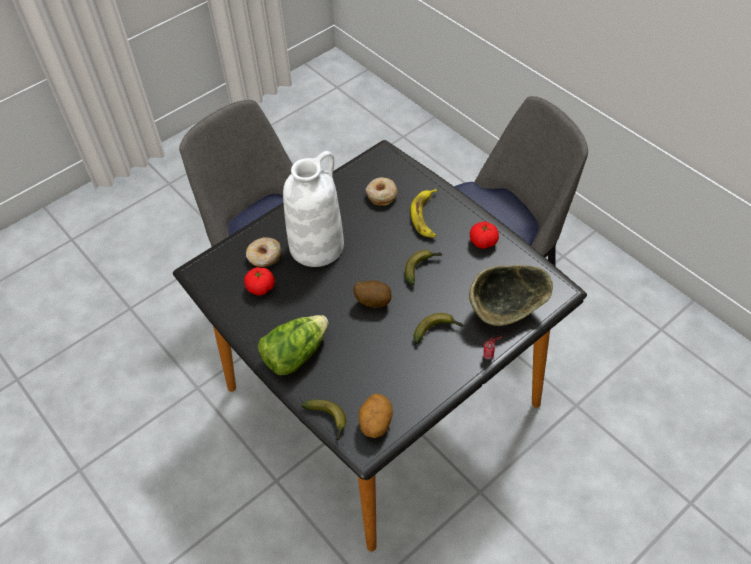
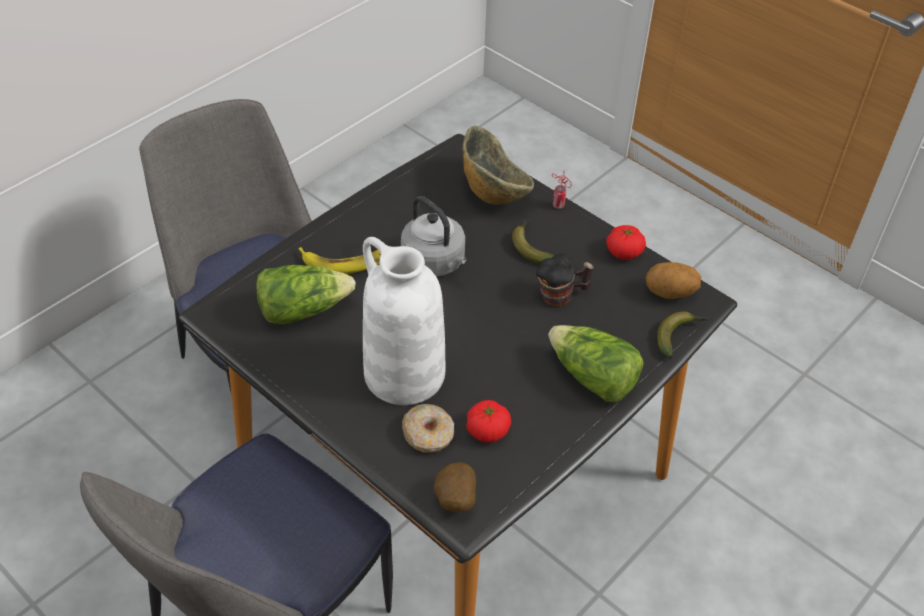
camera: 100 degrees left, 5 degrees down
potato [353,280,392,308] -> potato moved to [434,462,476,512]
donut [366,178,397,206] -> lettuce [256,265,356,324]
banana [405,250,442,286] -> grey kettle [401,196,467,277]
tomato [470,222,499,249] -> tomato moved to [606,225,646,260]
none -> mug [536,253,594,306]

